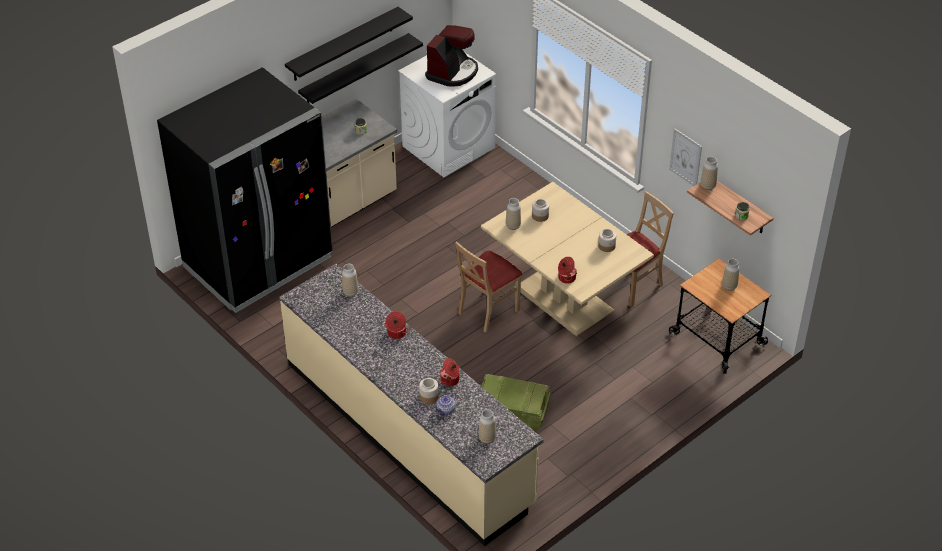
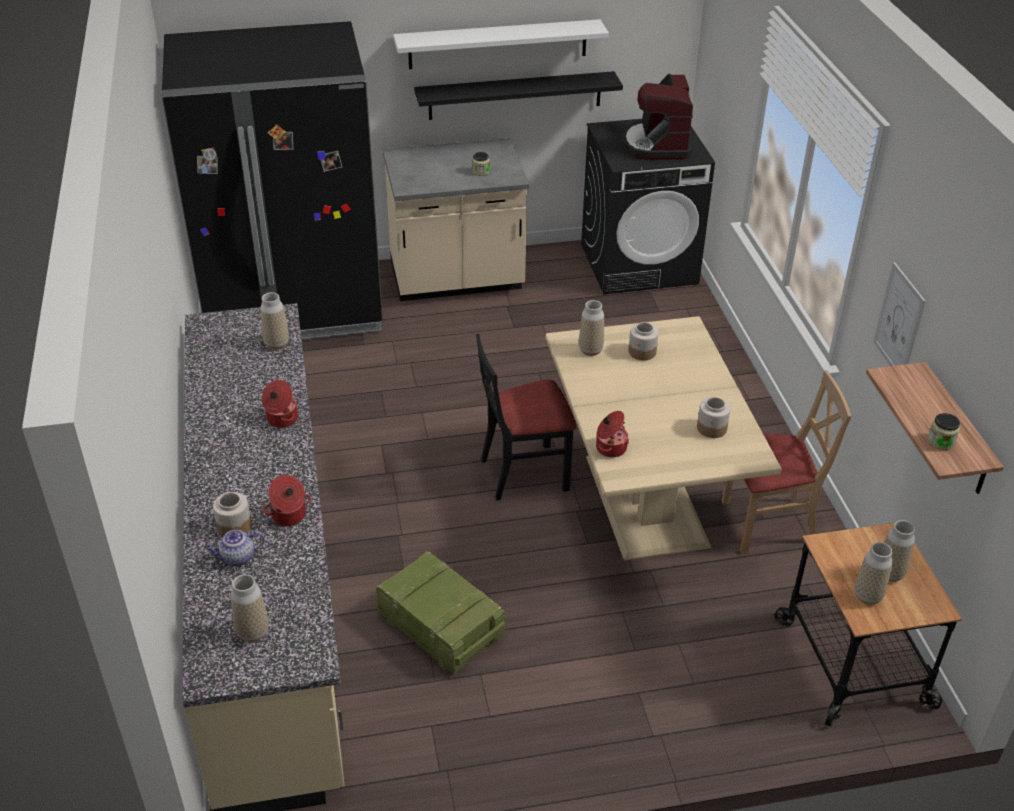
camera: 30 degrees right, 5 degrees down
black shelf [285,7,413,81] -> white shelf [393,19,609,69]
white washing machine [398,53,496,177] -> black washing machine [581,119,715,294]
coffee machine [425,25,478,87] -> coffee machine turned 120 degrees clockwise [622,74,693,160]
beige chair [455,241,523,333] -> black chair [476,334,576,501]
vase [701,156,718,190] -> vase moved to [855,542,893,605]

